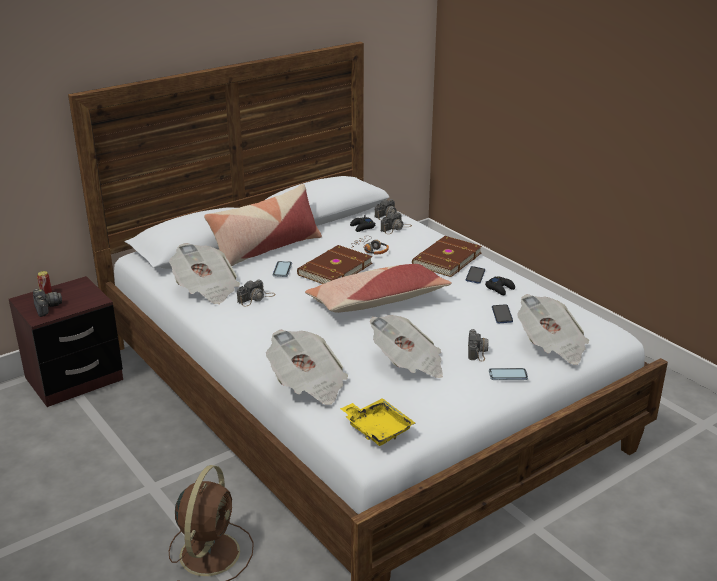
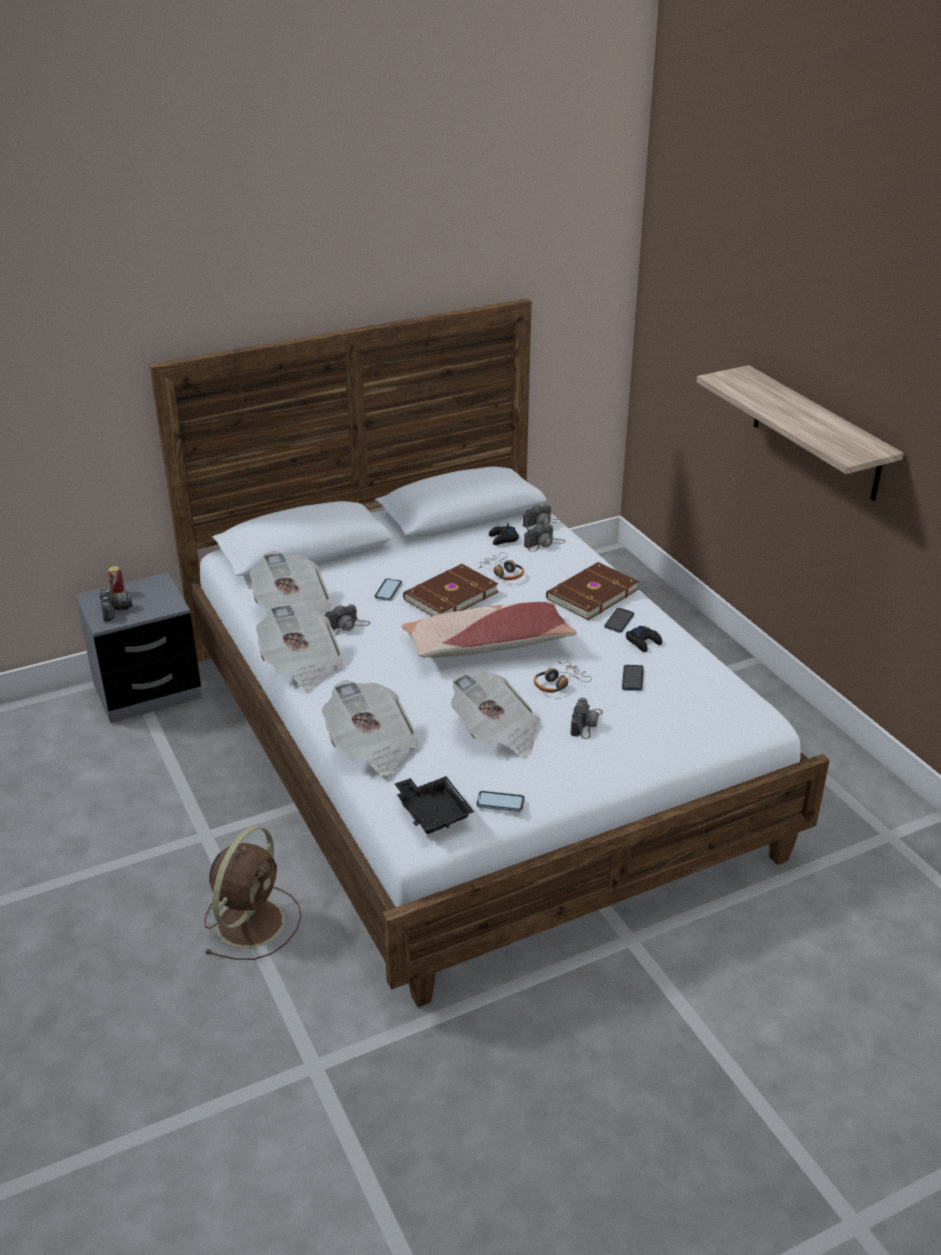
camera: 10 degrees right, 5 degrees up
brown nightstand [9,276,123,407] -> grey nightstand [75,572,202,723]
pillow [204,184,322,267] -> none
yellow tray [340,398,415,446] -> black tray [395,776,474,834]
phone [489,368,528,380] -> phone moved to [476,791,525,812]
newspaper [517,294,589,365] -> newspaper moved to [256,603,343,690]
none -> headphones [534,661,592,693]
none -> shelf [696,365,904,501]

